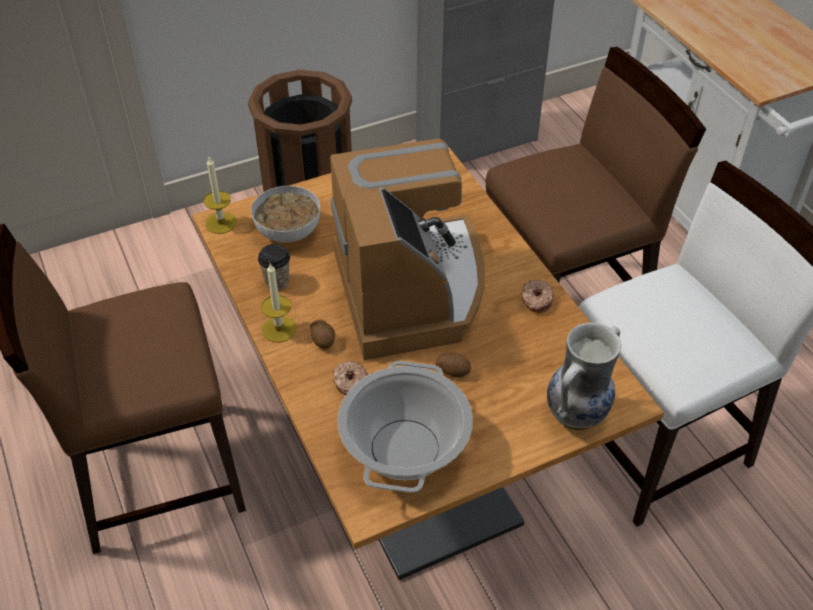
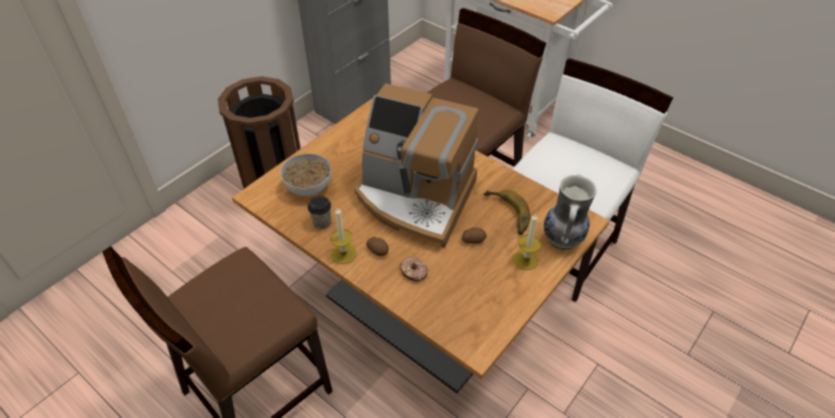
camera: 25 degrees left, 0 degrees up
candle [203,157,237,234] -> candle moved to [513,213,541,270]
coffee machine [330,139,485,360] -> coffee machine turned 150 degrees clockwise [355,83,479,248]
cooking pot [337,361,473,493] -> none
donut [522,280,554,313] -> none
none -> banana [483,190,530,235]

